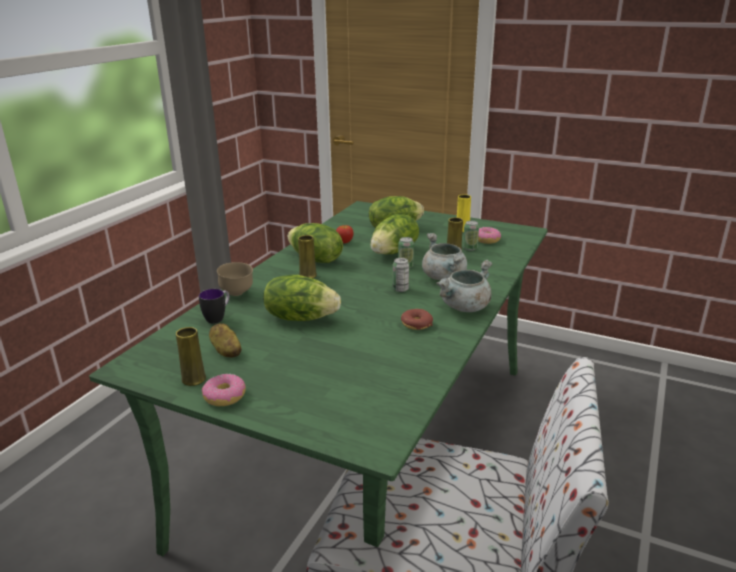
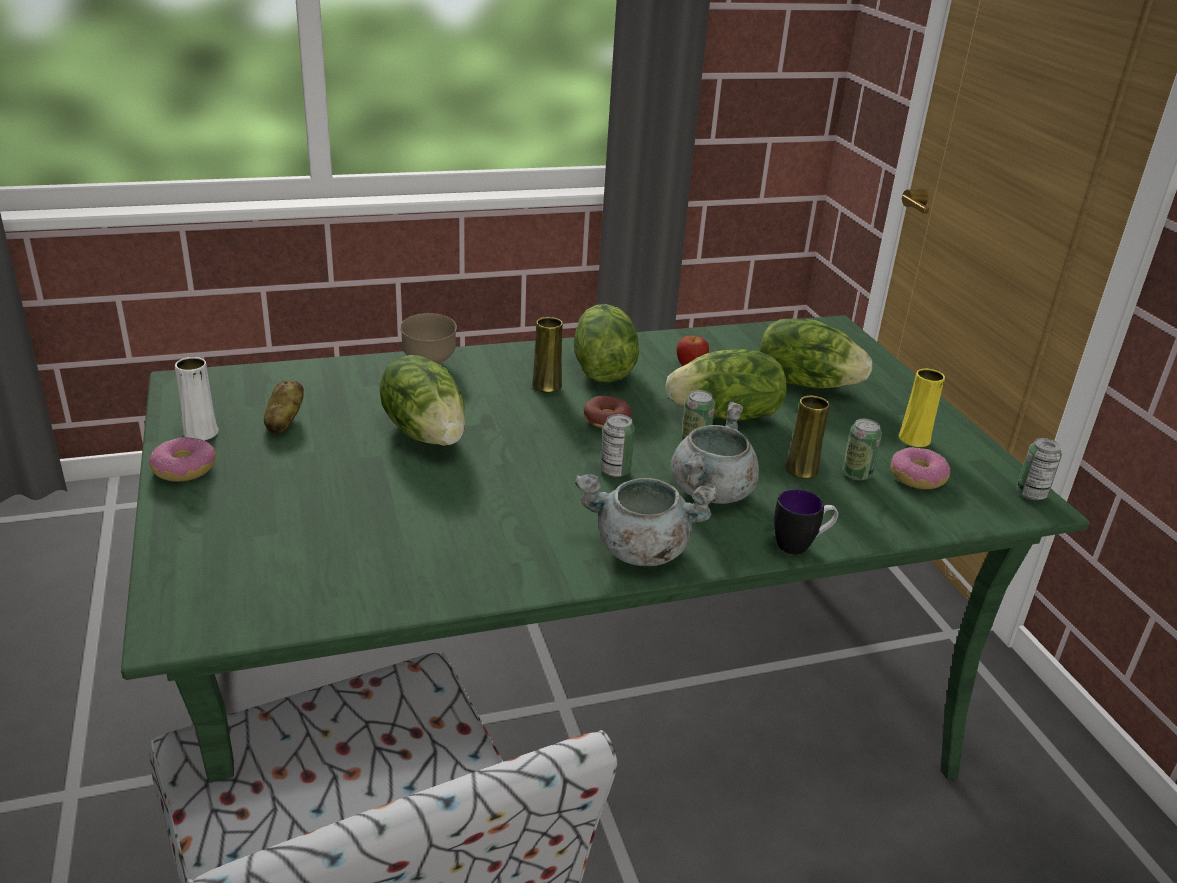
camera: 45 degrees right, 5 degrees up
yellow vase [176,327,206,386] -> white vase [175,357,219,440]
mug [199,289,229,324] -> mug moved to [774,489,838,555]
donut [401,309,433,330] -> donut moved to [584,396,632,428]
none -> can [1016,438,1062,500]

